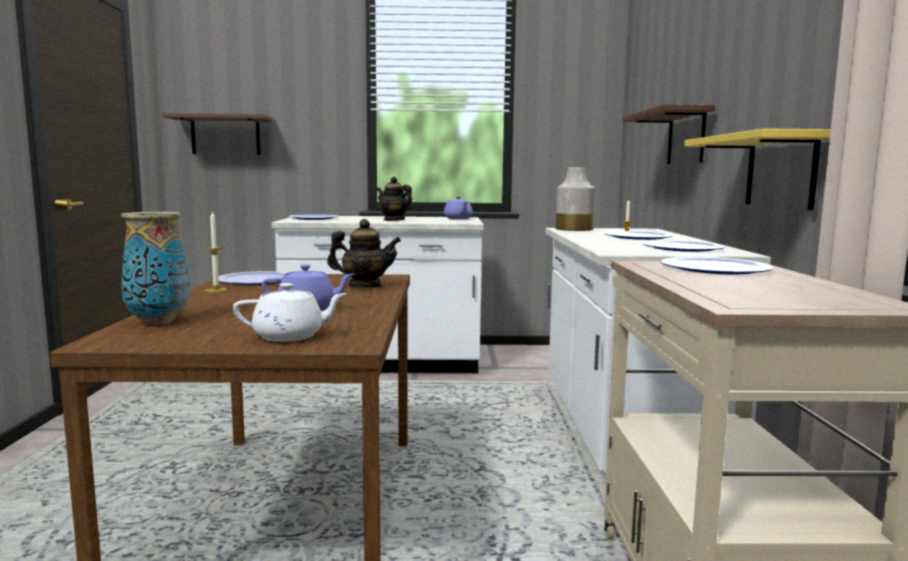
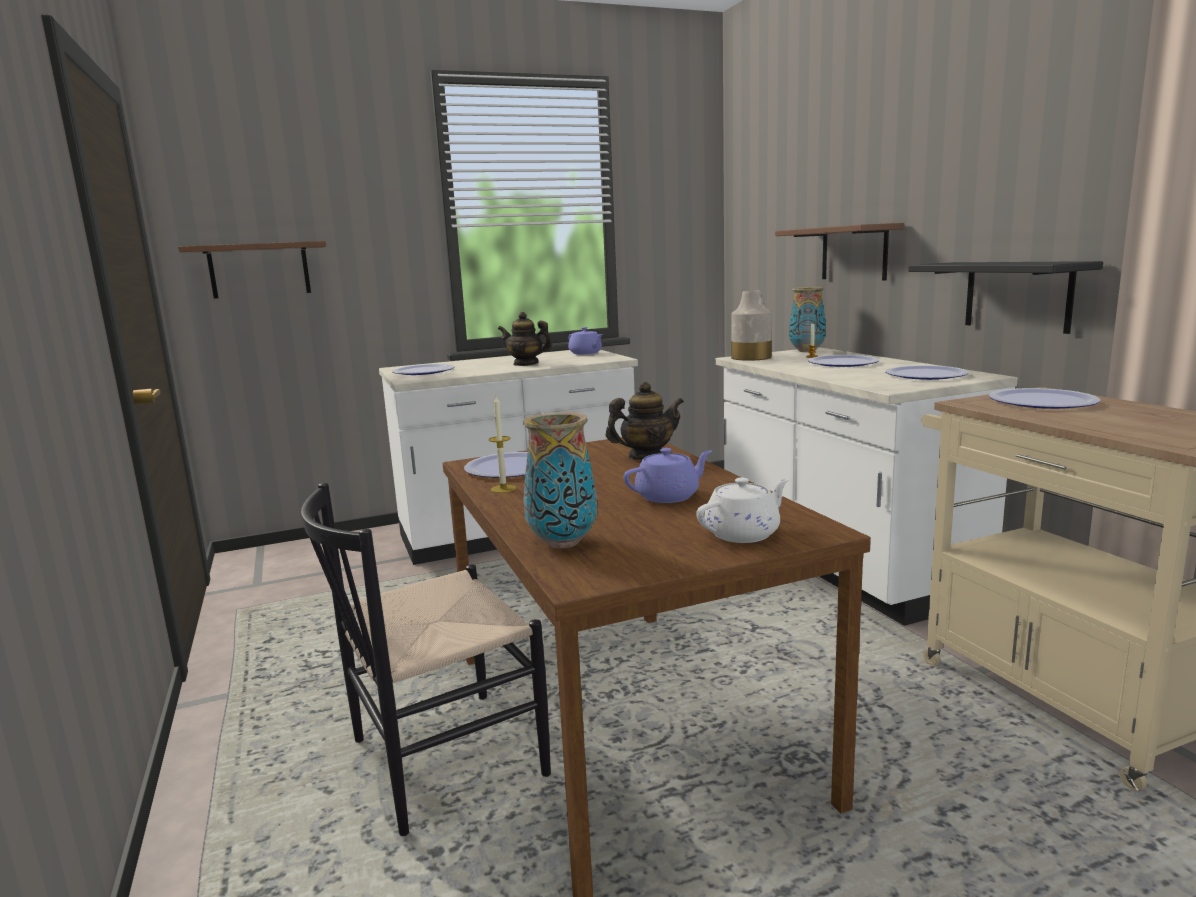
camera: 20 degrees left, 5 degrees up
yellow shelf [684,128,831,210] -> black shelf [908,261,1103,334]
none -> black chair [301,483,551,836]
none -> vase [789,287,826,352]

